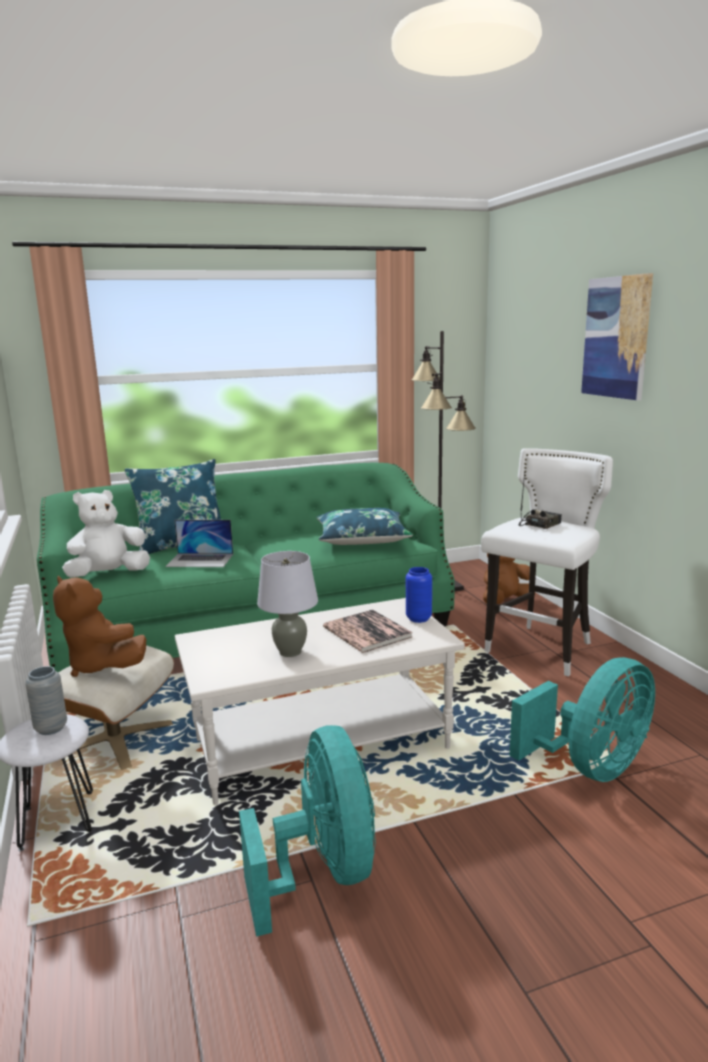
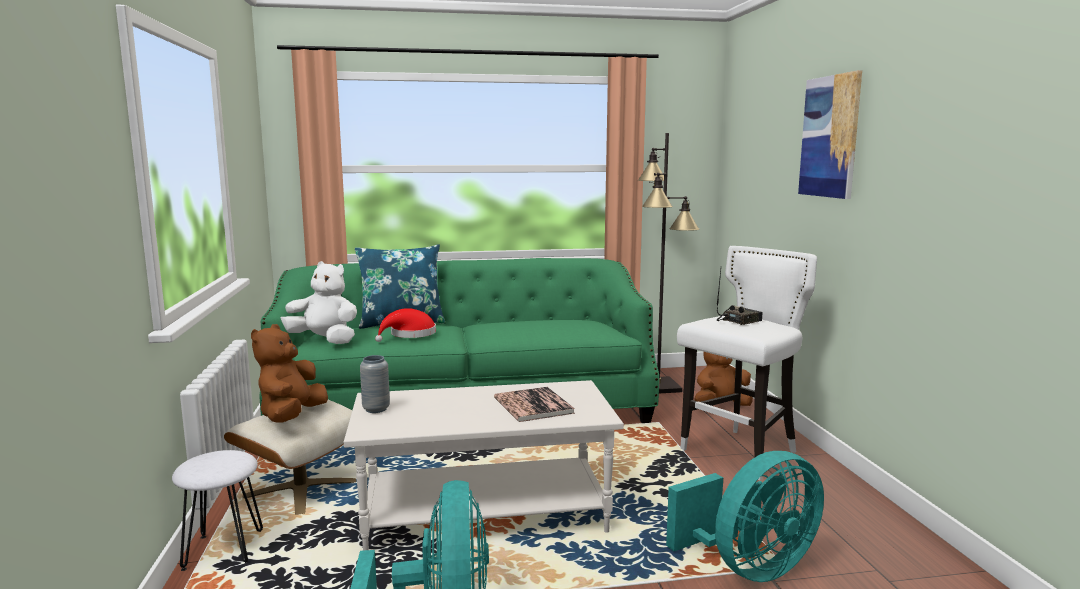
camera: 10 degrees right, 5 degrees down
grey vase [25,666,67,735] -> grey vase moved to [360,355,390,413]
brown plush toy [53,576,146,677] -> brown plush toy turned 45 degrees clockwise [251,324,328,423]
white plush toy [62,490,150,577] -> white plush toy turned 45 degrees clockwise [281,261,357,344]
laptop [165,520,233,567] -> red hat [375,308,436,342]
grey table lamp [257,551,318,657] -> none
blue pillow [316,508,413,545] -> none
blue vase [406,567,432,623] -> none

